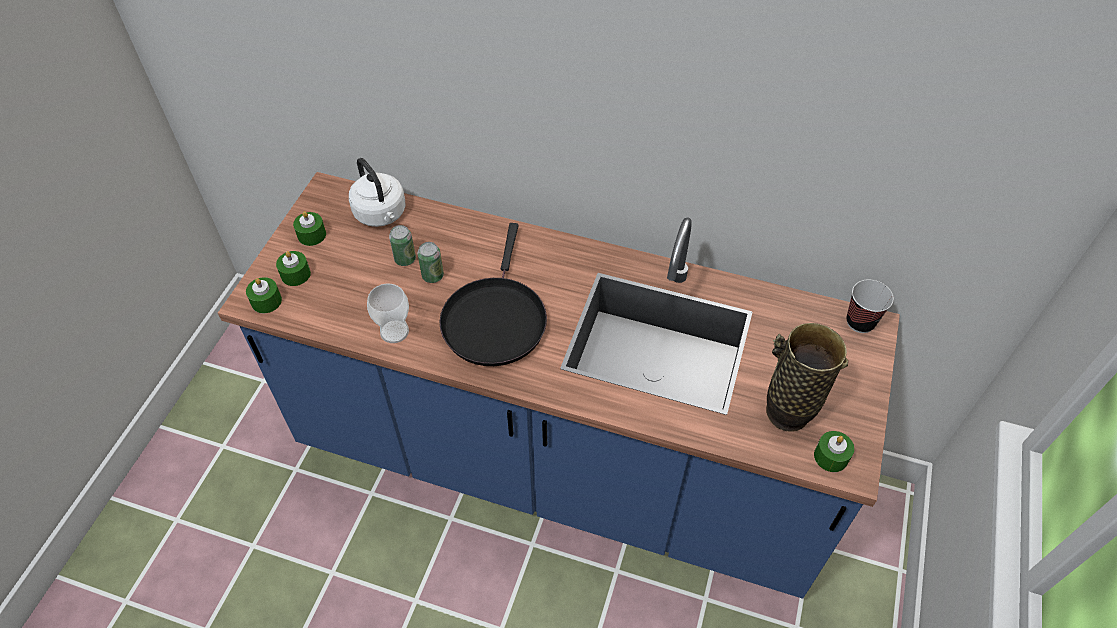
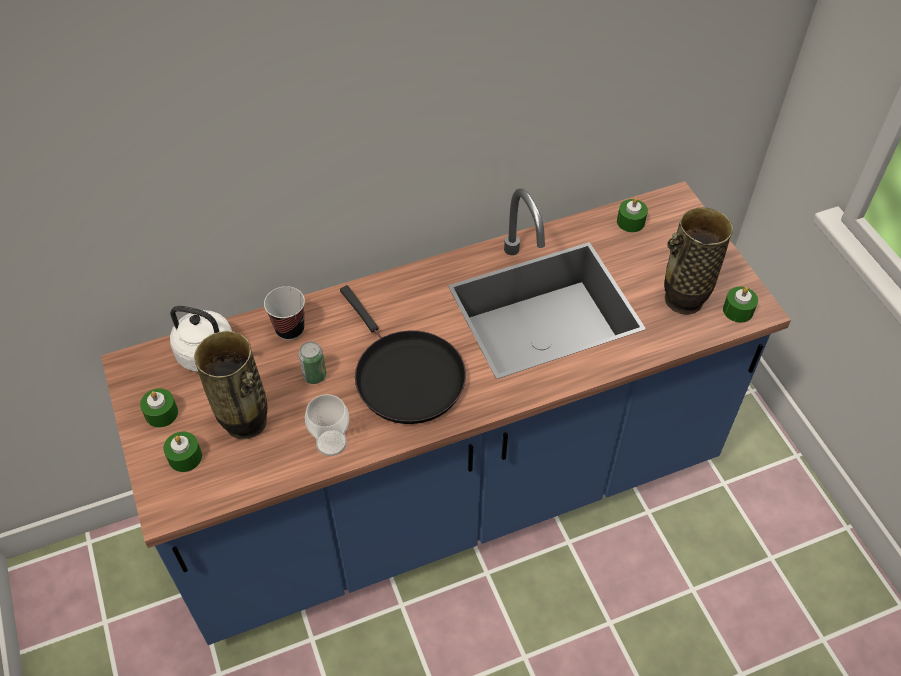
camera: 40 degrees left, 0 degrees up
green candle [246,277,282,313] -> green candle moved to [617,198,648,232]
can [389,225,416,266] -> none
cup [847,280,894,333] -> cup moved to [264,286,305,340]
none -> vase [194,331,267,440]

